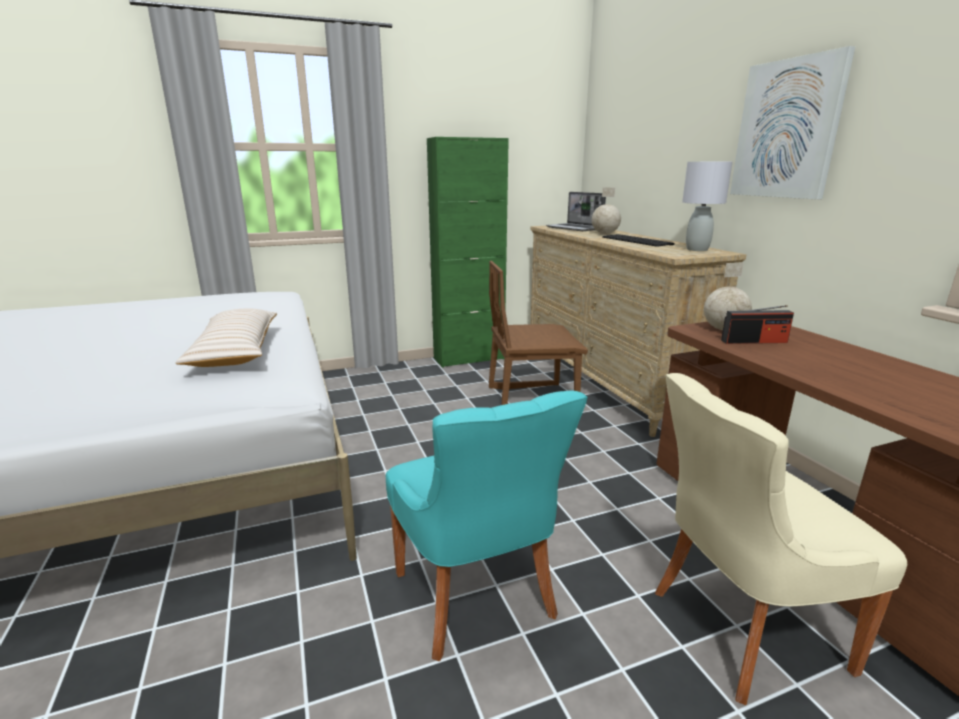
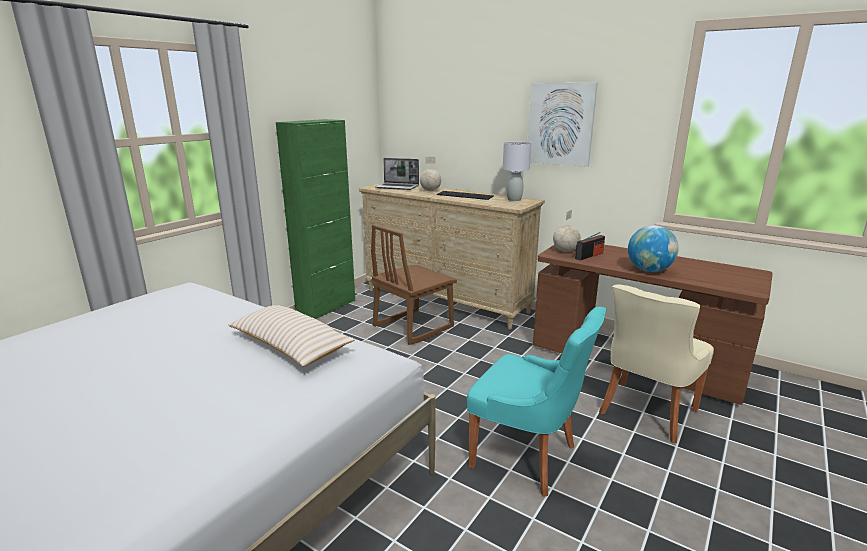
camera: 35 degrees left, 0 degrees up
none -> globe [628,225,679,272]

